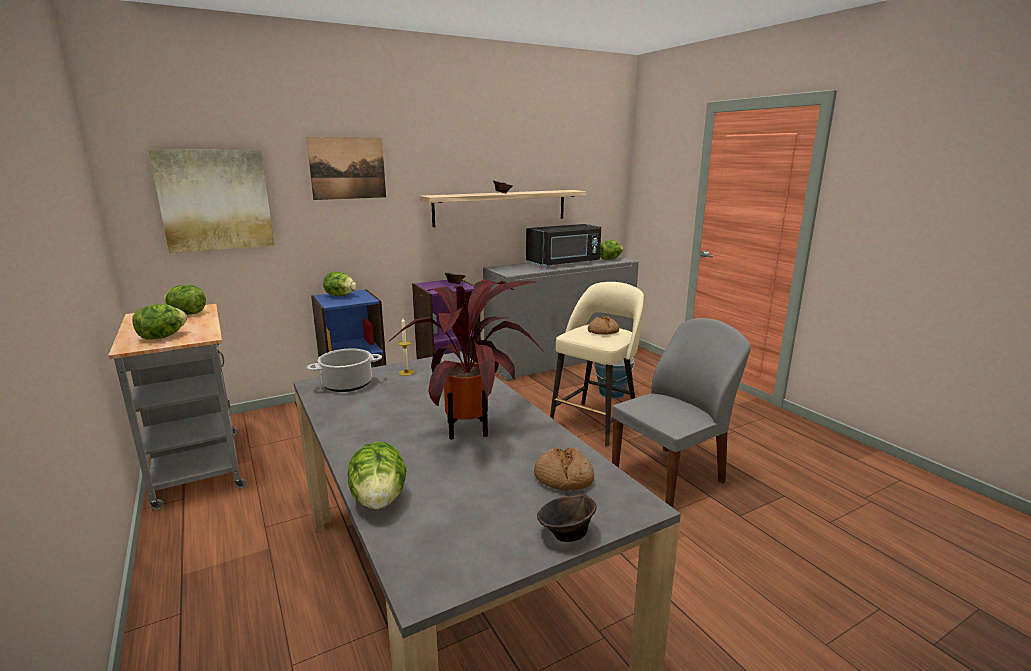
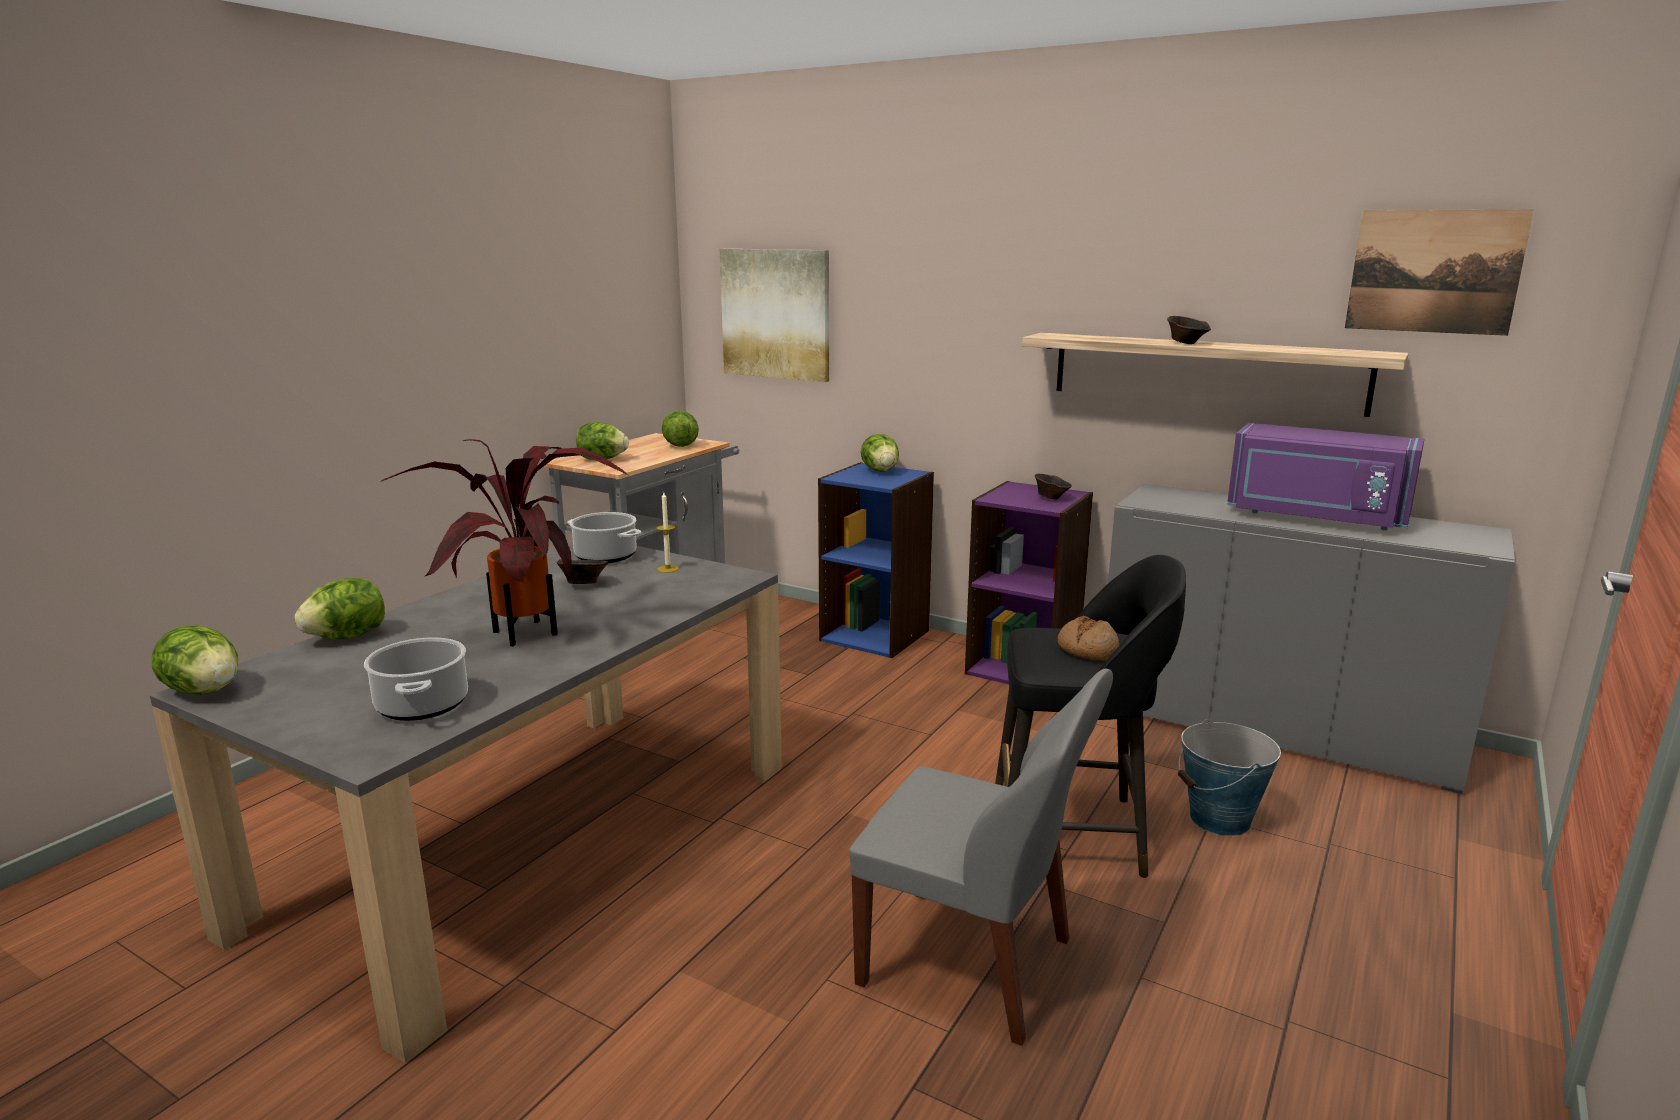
camera: 60 degrees right, 0 degrees up
picture [306,137,386,200] -> picture moved to [1345,210,1534,336]
black microwave [526,224,601,267] -> purple microwave [1227,423,1424,530]
bread [534,447,594,490] -> cooking pot [364,637,468,721]
brown bowl [537,494,597,542] -> brown bowl moved to [557,559,609,584]
beige stool [550,282,644,446] -> black stool [995,555,1186,878]
lettuce [600,240,623,260] -> lettuce moved to [152,626,238,695]

